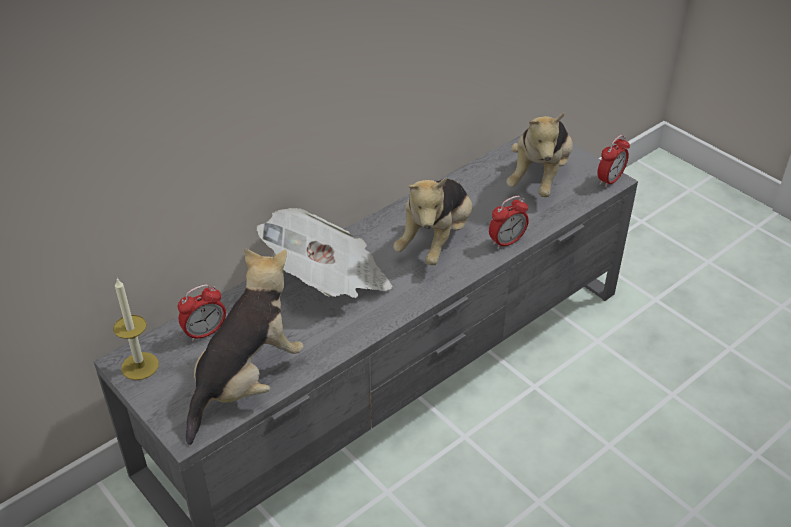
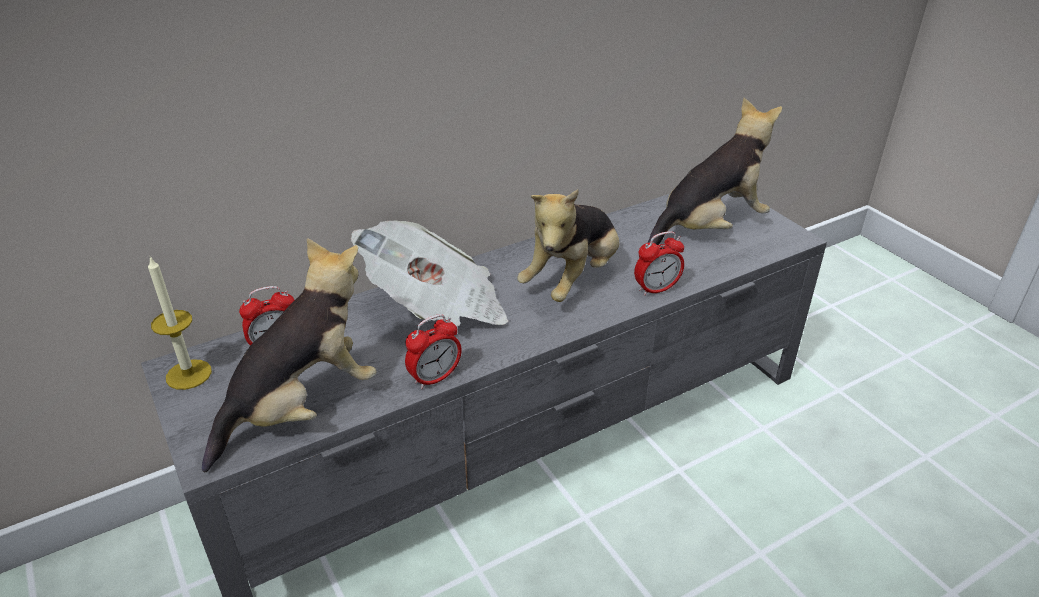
camera: 10 degrees right, 5 degrees down
plush toy [506,112,573,197] -> plush toy turned 150 degrees counterclockwise [648,98,782,245]
alarm clock [597,135,630,188] -> alarm clock moved to [405,314,462,389]

